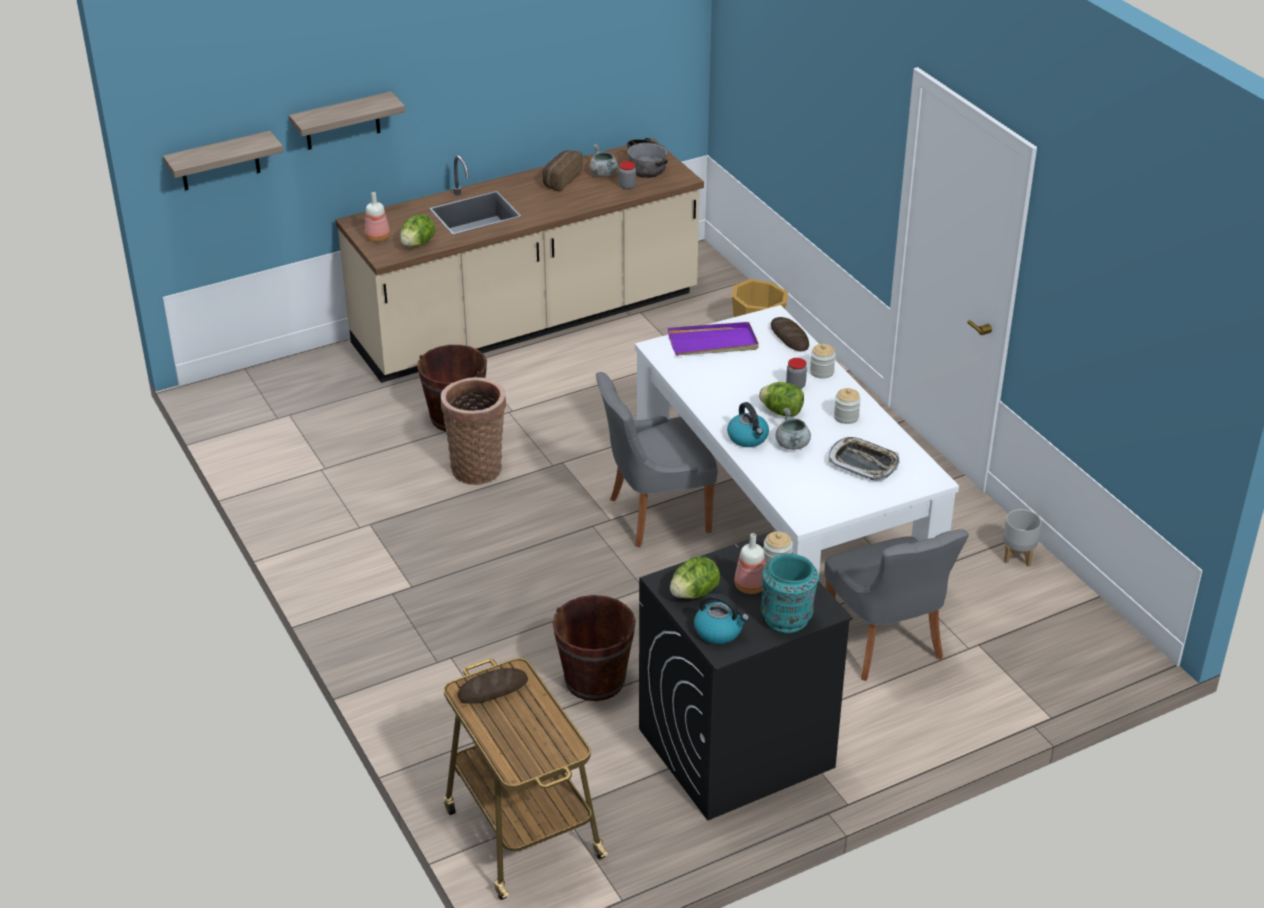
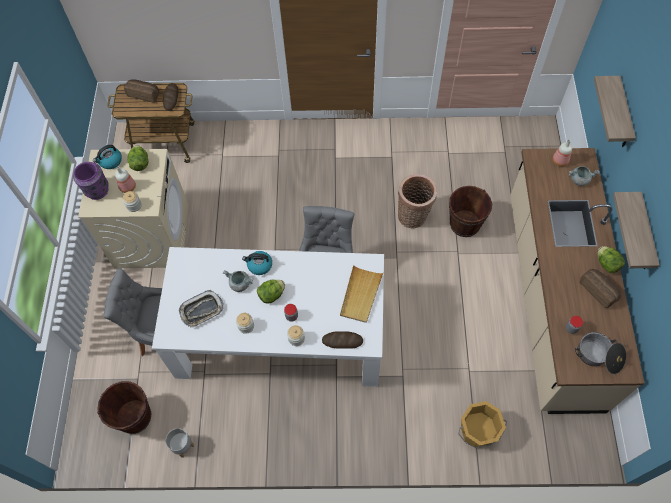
camera: 120 degrees right, 25 degrees up
shelf [163,131,283,191] -> shelf moved to [613,192,660,269]
lettuce [400,214,436,247] -> lettuce moved to [598,246,625,273]
brown bucket [552,595,636,701] -> brown bucket moved to [97,381,151,434]
grey cooking pot [589,144,618,177] -> grey cooking pot moved to [568,166,600,186]
black washing machine [639,531,853,821] -> beige washing machine [78,149,189,268]
purple tray [668,322,759,356] -> beige tray [340,265,383,323]
turquoise vase [761,553,819,633] -> purple vase [73,162,109,200]
none -> bread [124,79,159,103]

